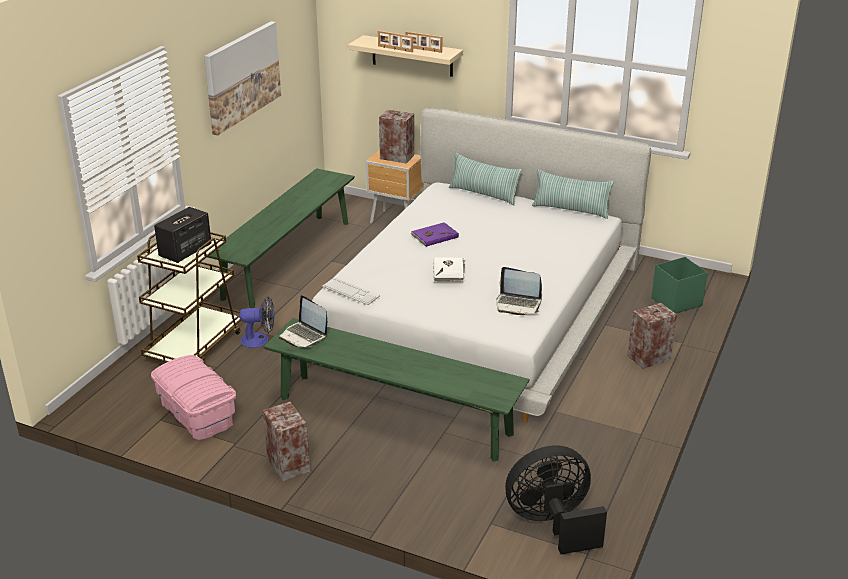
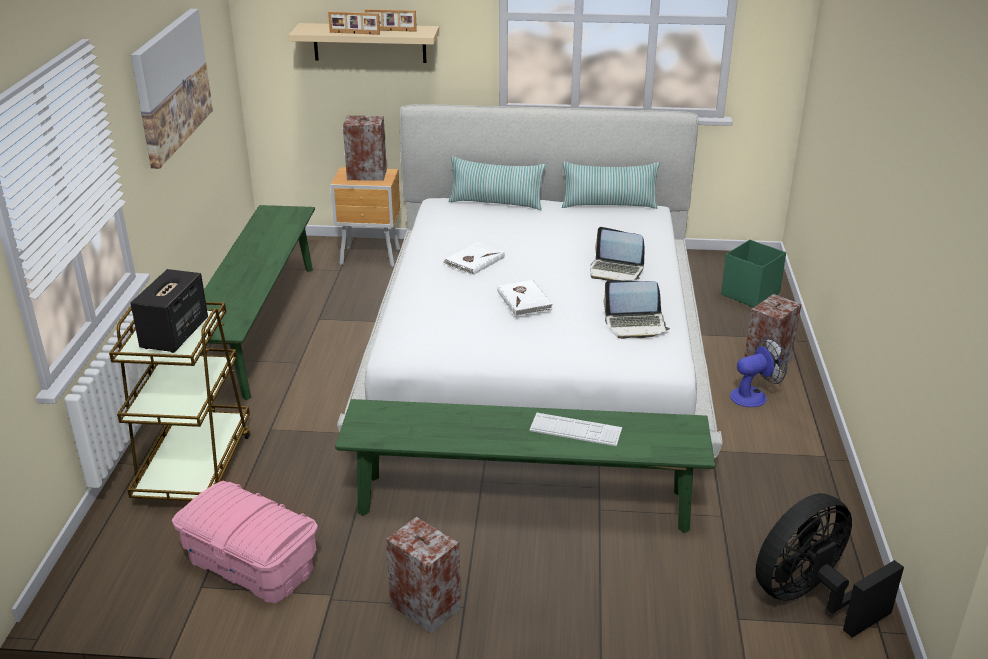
camera: 20 degrees left, 0 degrees up
fan [239,297,274,348] -> fan moved to [730,336,788,407]
laptop [279,295,327,347] -> laptop moved to [590,227,645,281]
keyboard [322,277,380,305] -> keyboard moved to [529,413,622,446]
purple book [411,222,459,247] -> white book [444,242,505,275]

